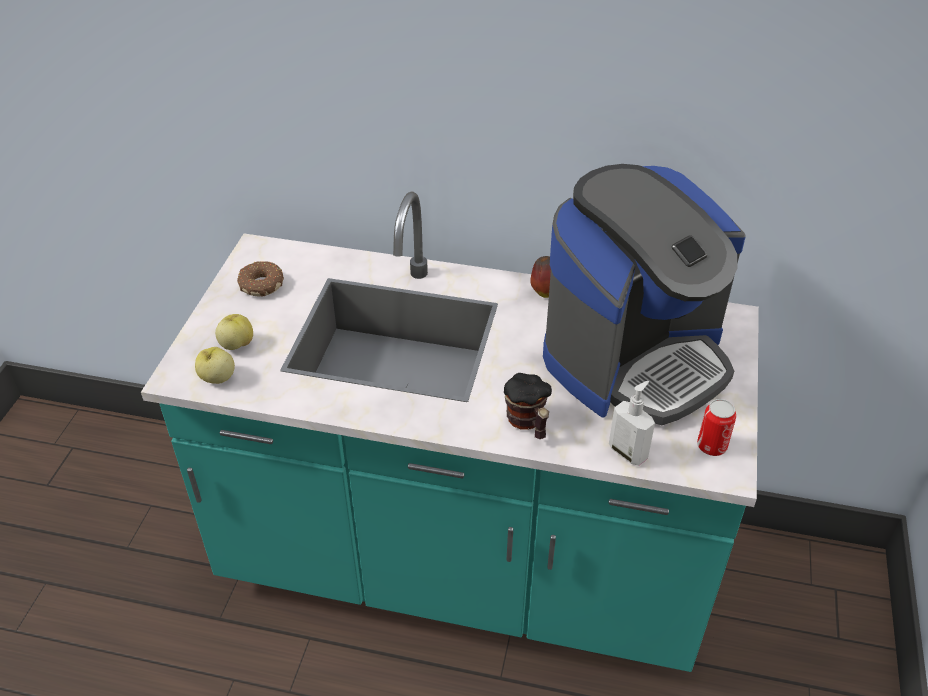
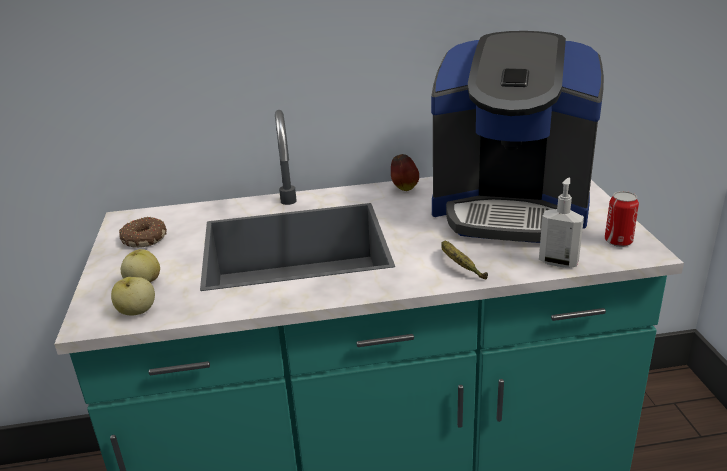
camera: 20 degrees left, 15 degrees down
mug [504,373,552,439] -> banana [441,241,488,279]
coffee machine [543,164,746,425] -> coffee machine turned 75 degrees clockwise [431,31,604,243]

